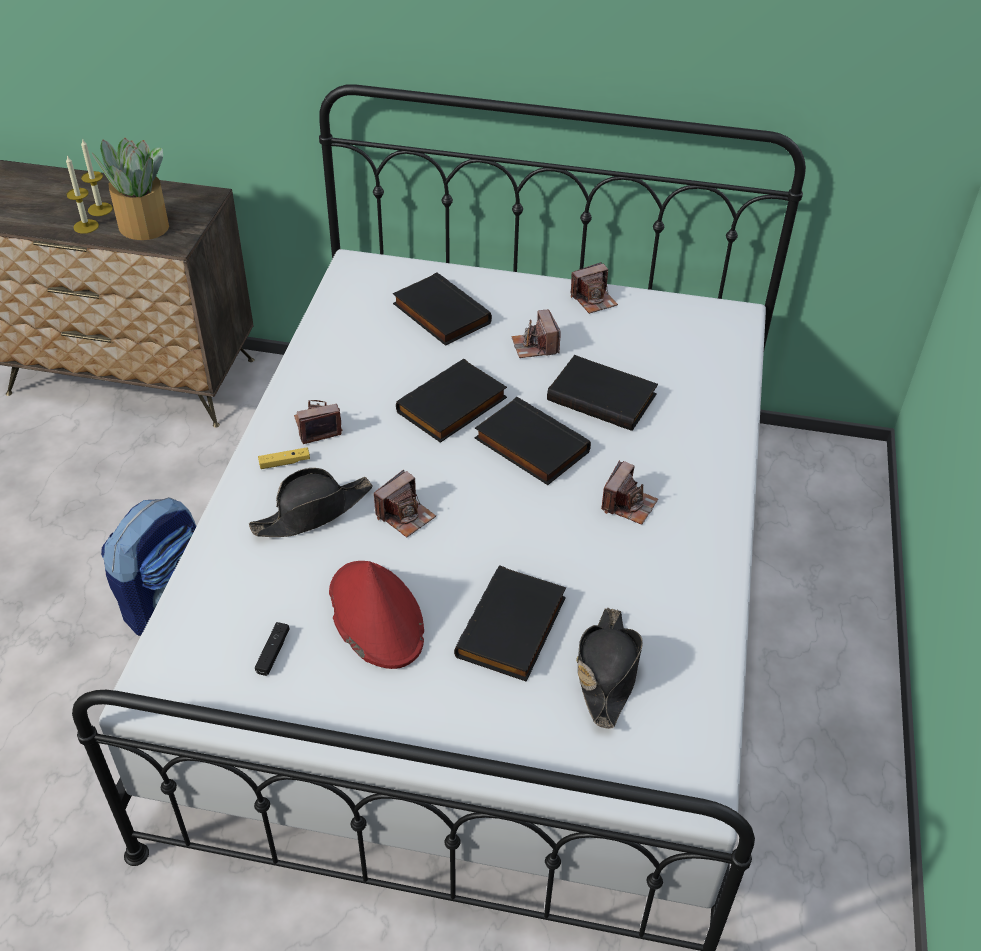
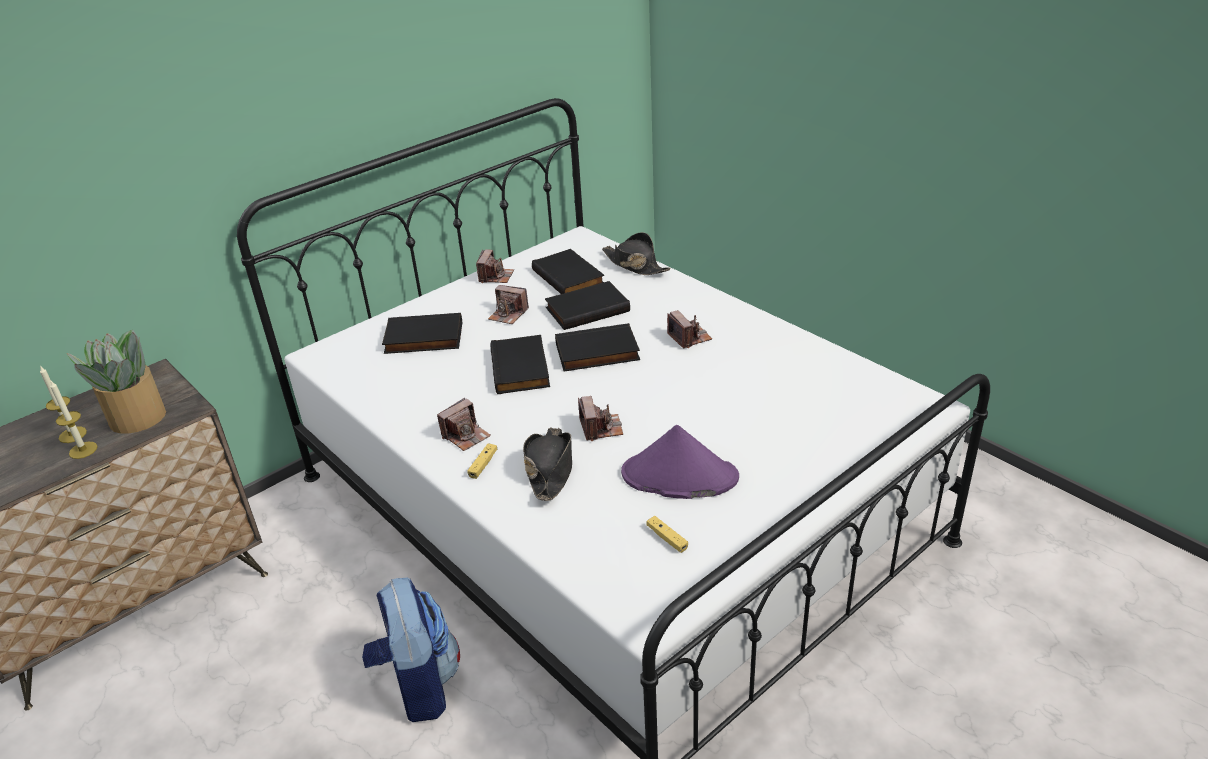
camera: 50 degrees left, 10 degrees down
black game controller [255,622,289,676] -> yellow game controller [646,516,688,553]
camera [294,400,342,444] -> camera turned 150 degrees counterclockwise [437,398,491,451]
red hat [329,561,424,669] -> purple hat [621,425,739,499]
black book [454,565,566,682] -> black book moved to [532,249,604,294]
black hat [576,608,643,729] -> black hat moved to [602,232,671,275]

